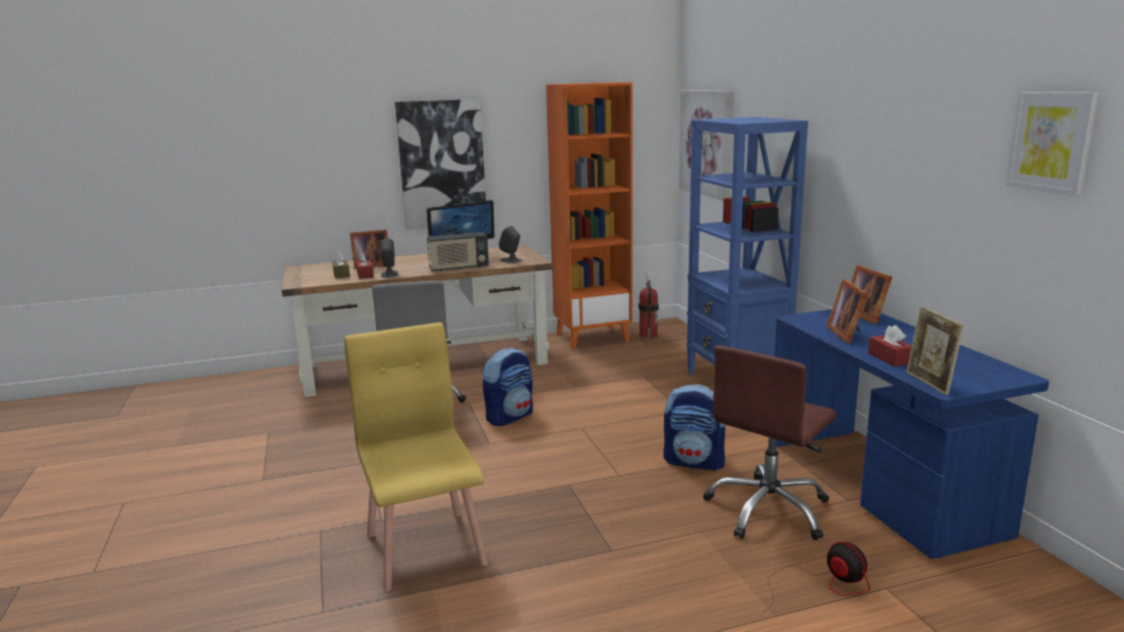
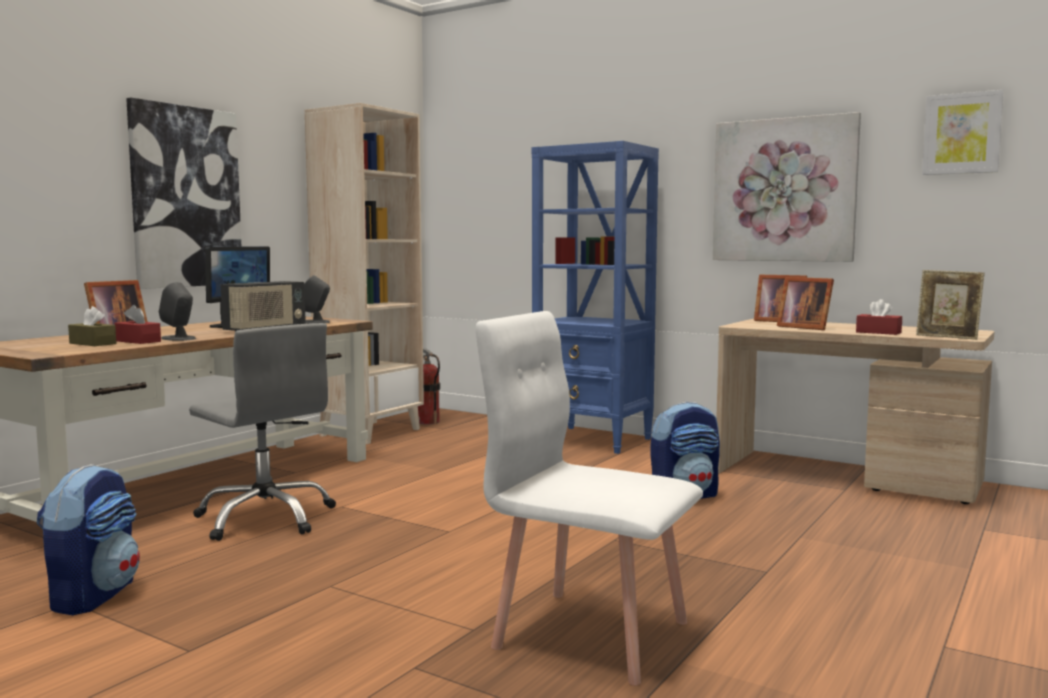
camera: 40 degrees left, 10 degrees down
yellow chair [344,322,488,591] -> white chair [476,311,703,686]
backpack [482,347,533,426] -> backpack moved to [37,464,140,615]
orange bookcase [546,82,633,349] -> beige bookcase [305,103,424,444]
picture [679,90,734,201] -> picture moved to [713,112,861,262]
brown office chair [703,345,836,540] -> none
fan [763,542,870,612] -> none
blue desk [774,309,1049,559] -> beige desk [716,319,994,504]

